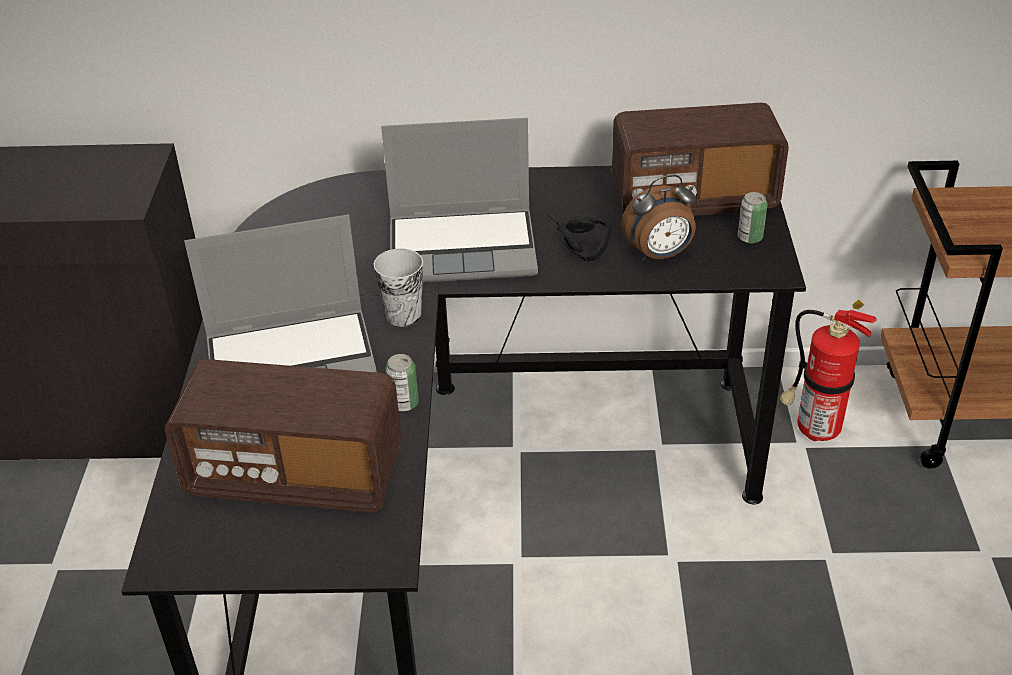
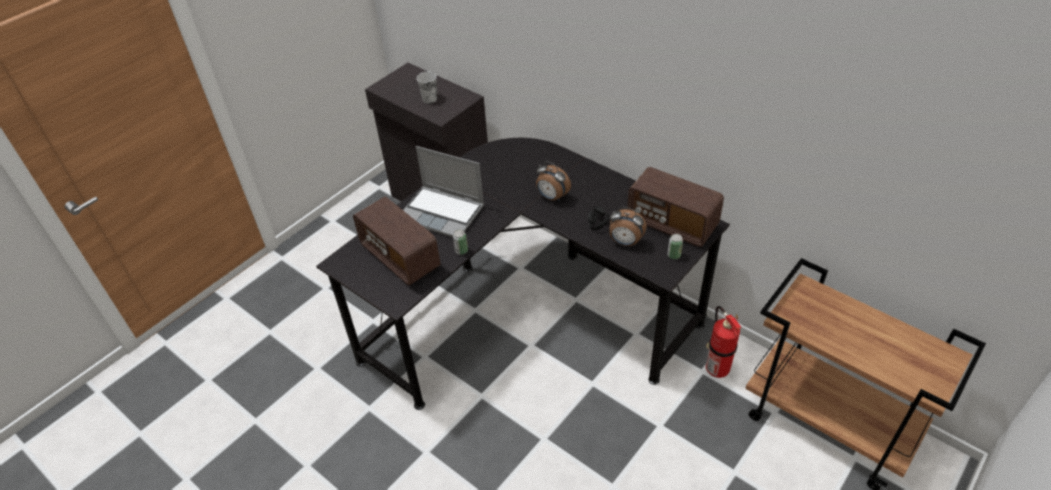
camera: 40 degrees right, 5 degrees up
cup [374,248,423,327] -> cup moved to [417,72,437,104]
laptop [381,118,538,283] -> alarm clock [536,161,571,201]

